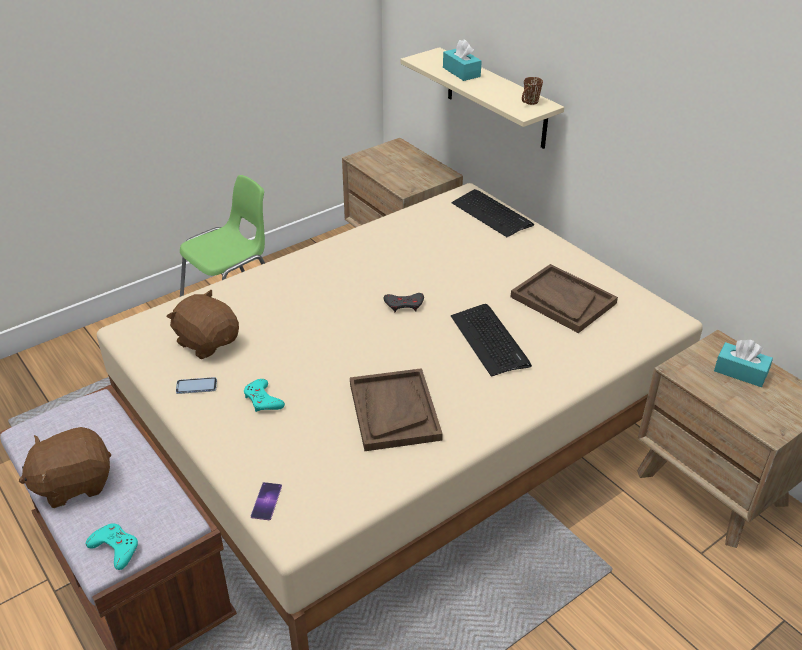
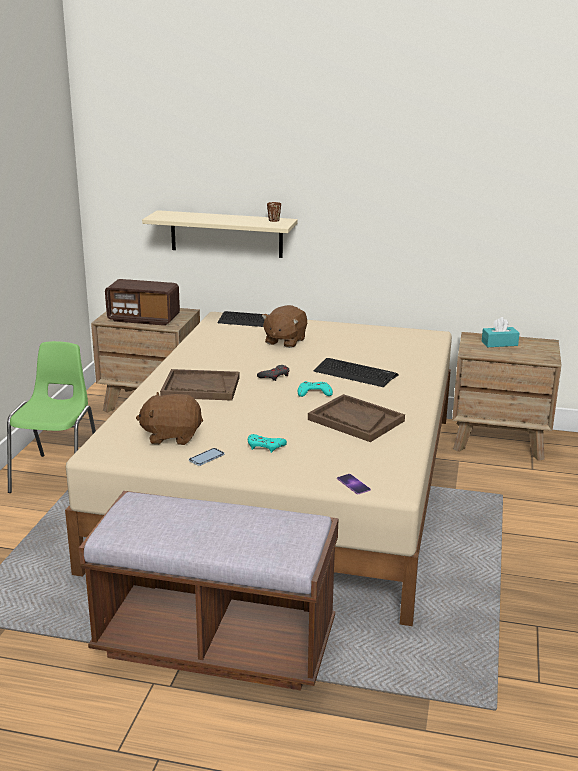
camera: 40 degrees left, 15 degrees down
brown plush toy [19,427,111,508] -> brown plush toy moved to [262,305,307,348]
turquoise game controller [86,523,138,570] -> turquoise game controller moved to [298,381,333,397]
turquoise tissue box [443,39,482,81] -> none
brown tray [510,264,618,333] -> brown tray moved to [160,369,239,401]
none -> radio [105,279,180,326]

